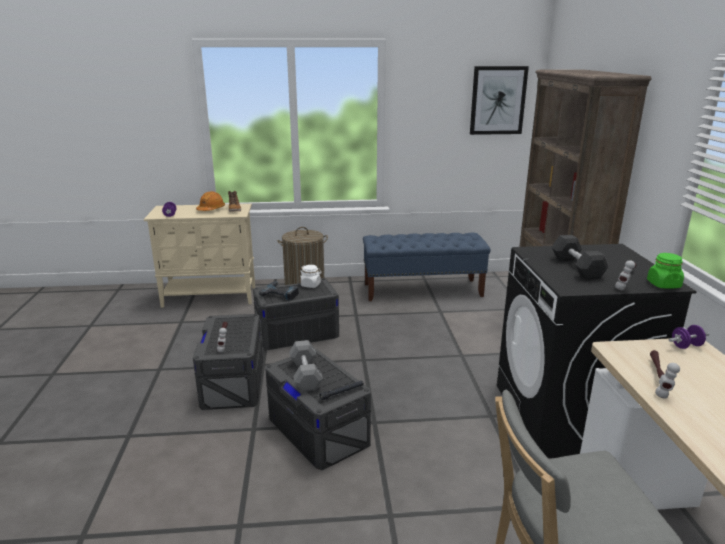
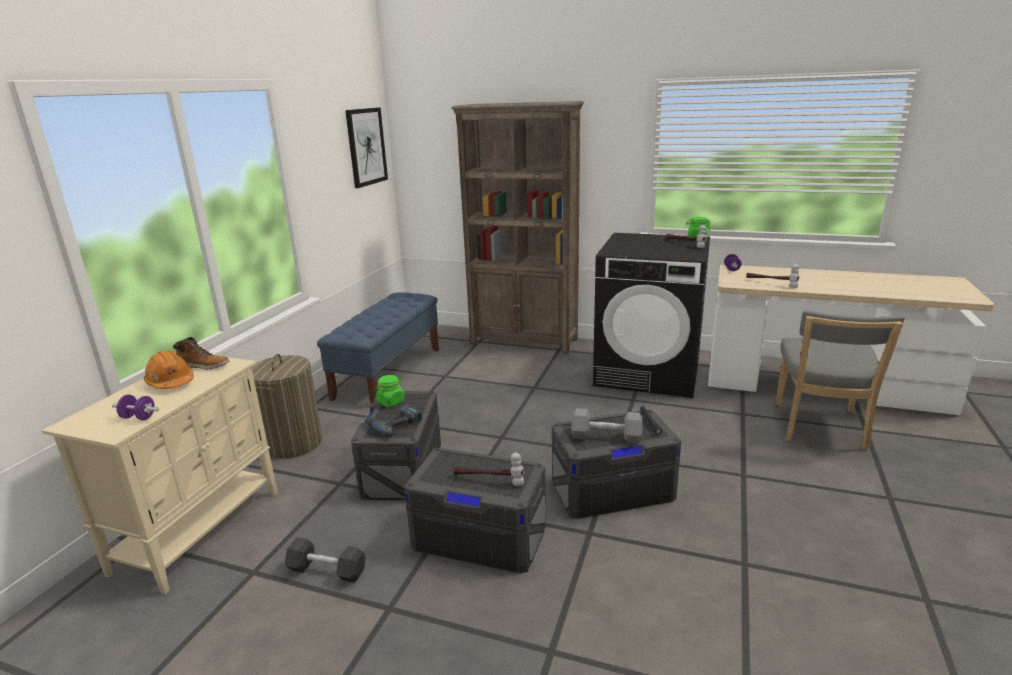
camera: 65 degrees left, 0 degrees up
white jar [300,265,322,288] -> green jar [376,375,405,407]
black dumbbell [552,235,609,280] -> black dumbbell moved to [285,537,365,583]

